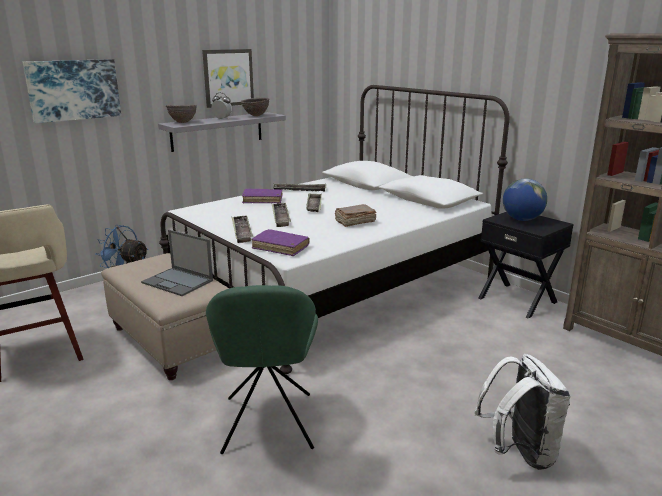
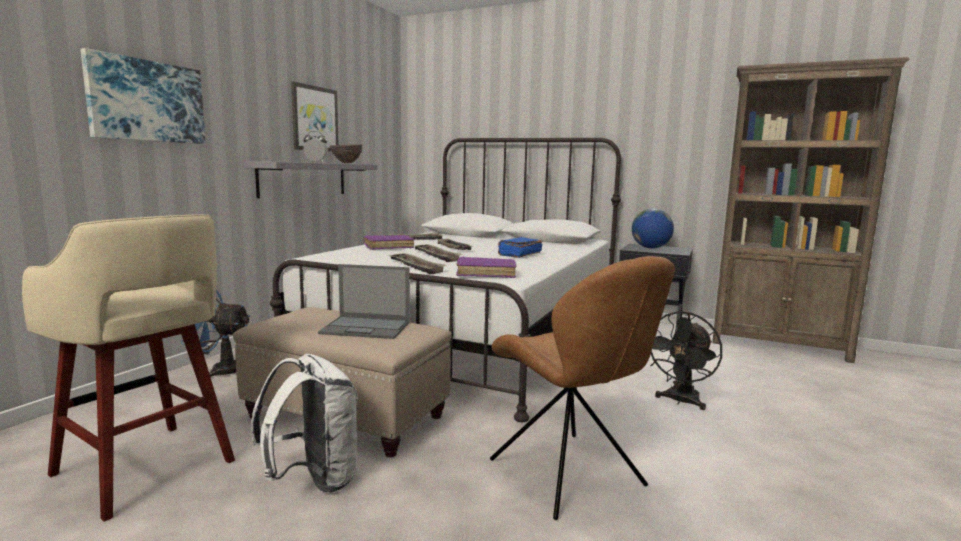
camera: 25 degrees left, 10 degrees down
brown bowl [166,105,197,123] -> none
green chair [206,285,318,454] -> brown chair [490,256,675,520]
brown book [335,204,376,227] -> blue book [498,237,542,258]
white backpack [474,354,570,470] -> white backpack moved to [251,354,359,493]
none -> black fan [650,311,722,410]

